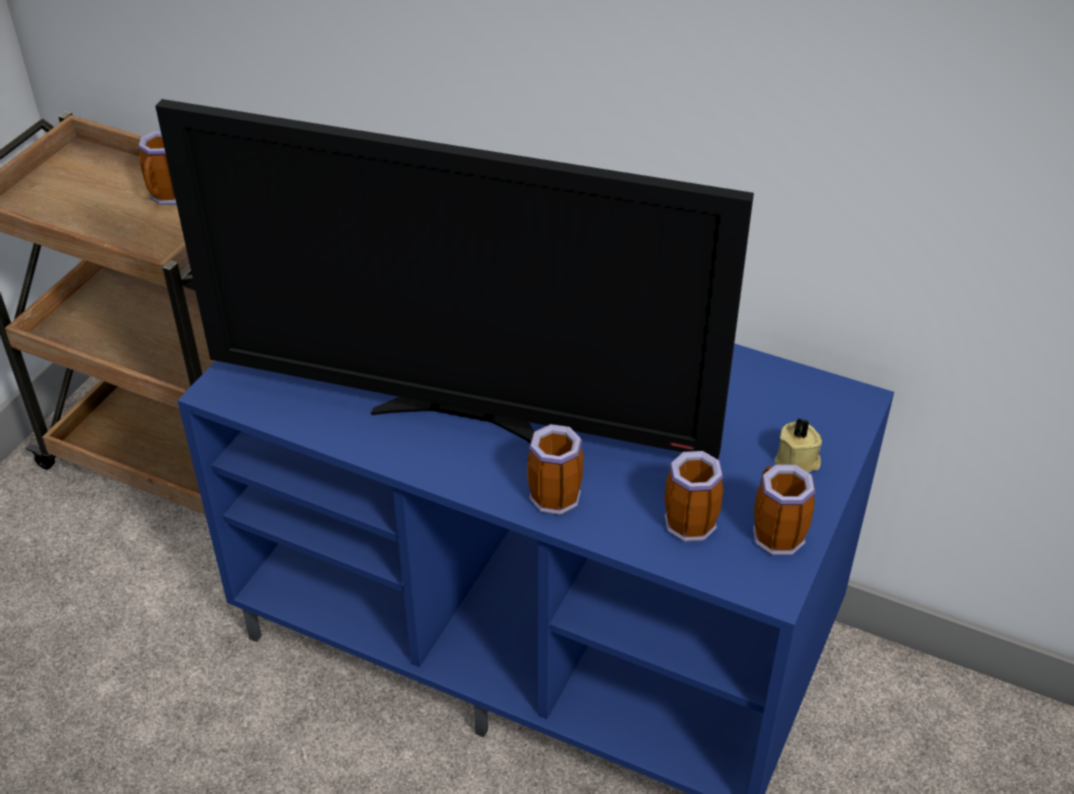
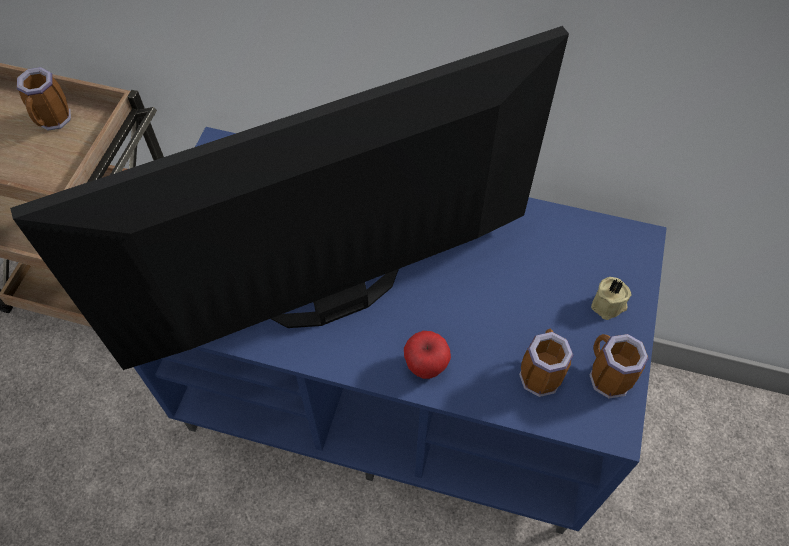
camera: 10 degrees left, 15 degrees up
television [155,99,754,459] -> television turned 150 degrees clockwise [10,26,569,370]
mug [527,424,584,515] -> apple [404,331,451,379]

